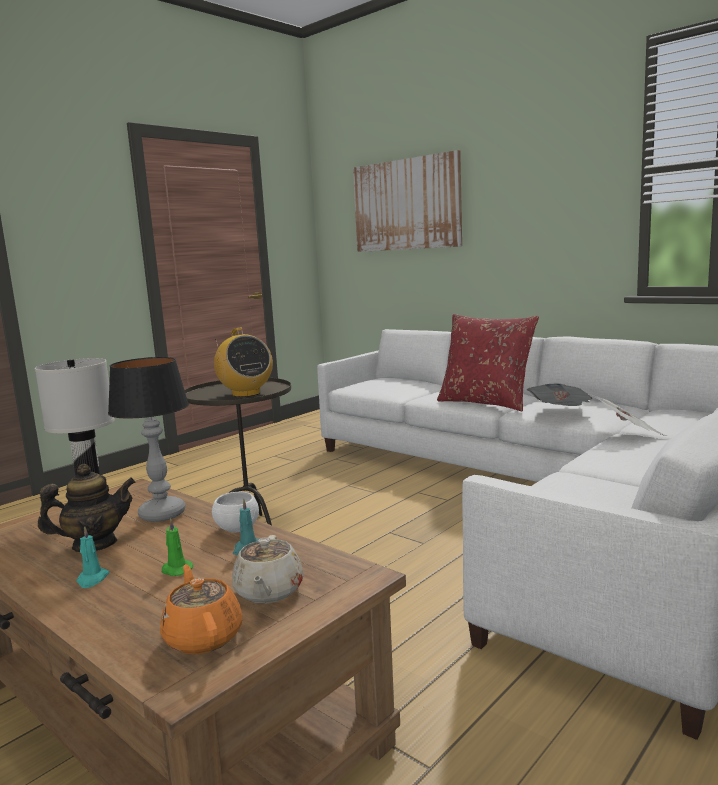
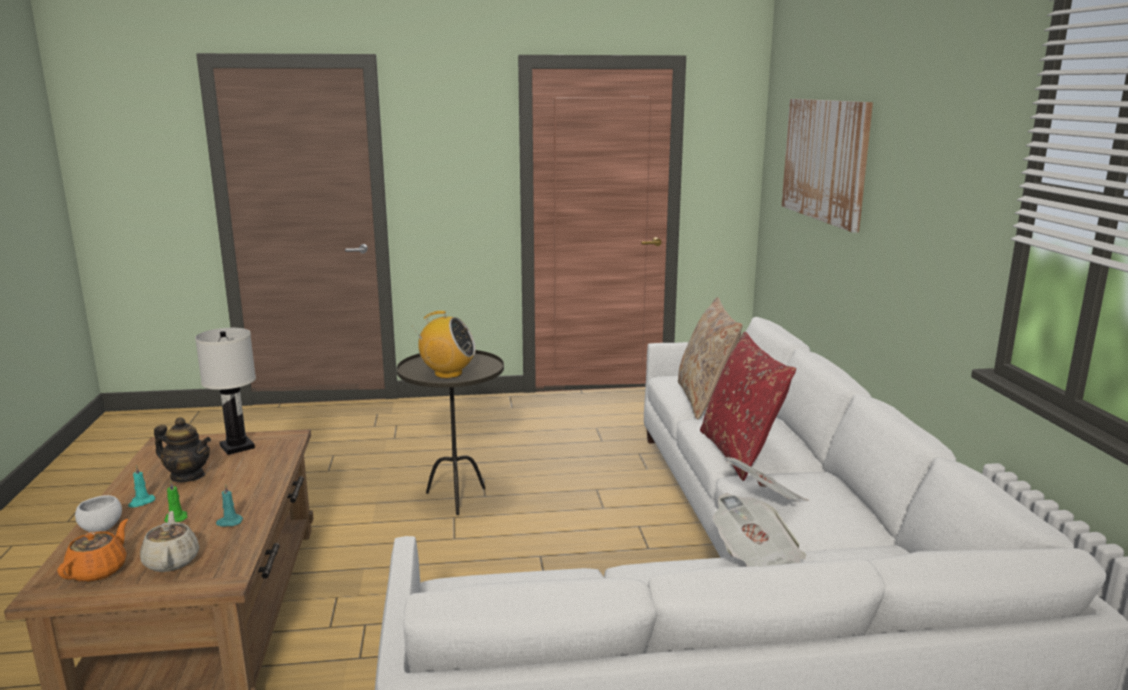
camera: 40 degrees right, 5 degrees up
table lamp [108,357,189,522] -> none
white bowl [212,491,259,533] -> white bowl moved to [75,495,122,532]
radio [214,328,273,397] -> radio turned 90 degrees counterclockwise [413,311,476,379]
beige teapot [232,535,304,604] -> beige teapot turned 120 degrees clockwise [140,511,199,572]
none -> beige pillow [678,297,743,419]

